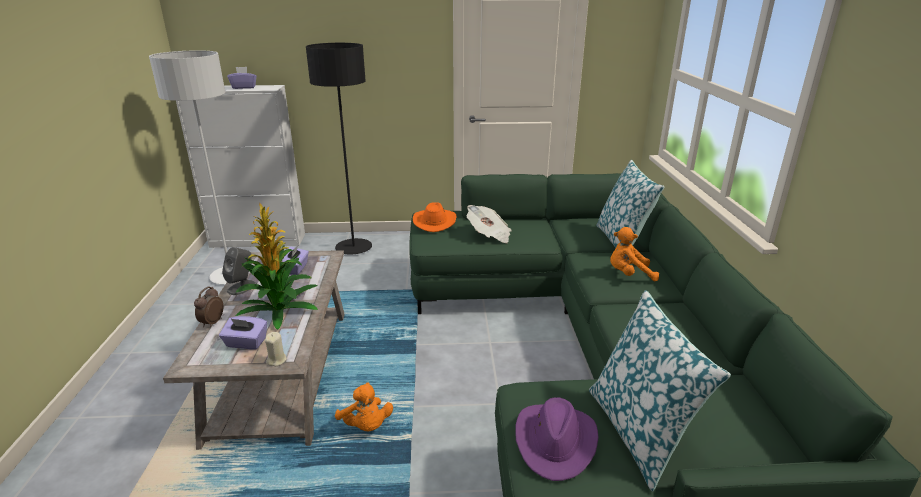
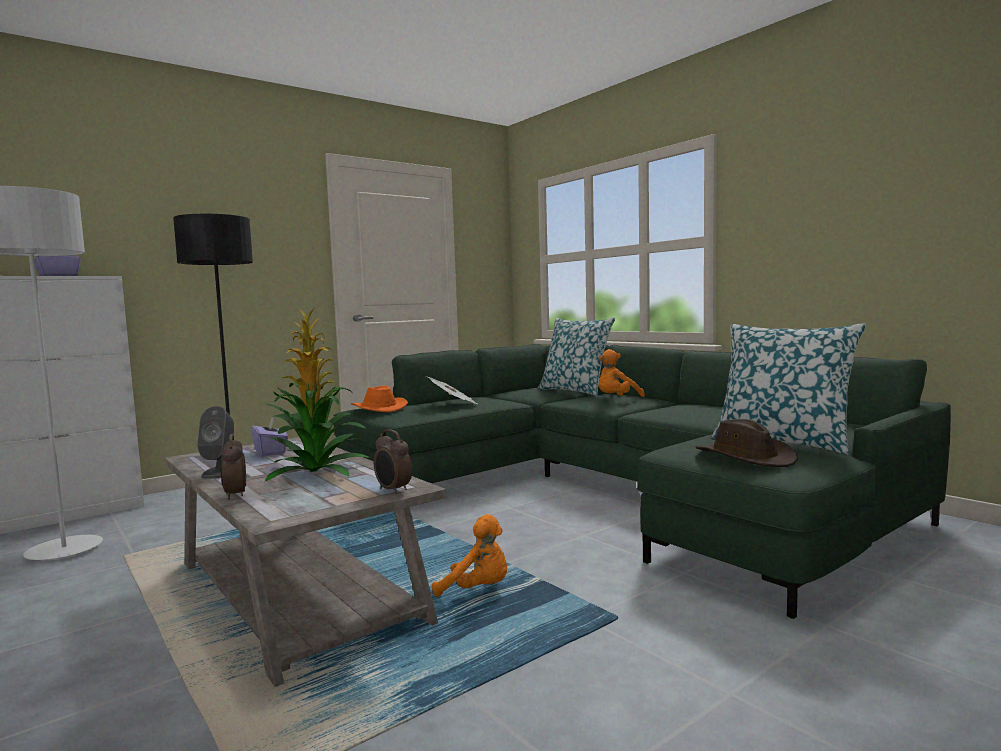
camera: 35 degrees left, 20 degrees down
purple tissue box [219,316,267,349] -> none
beige candle [265,332,287,366] -> alarm clock [374,429,412,494]
purple hat [515,397,599,481] -> brown hat [695,419,798,467]

